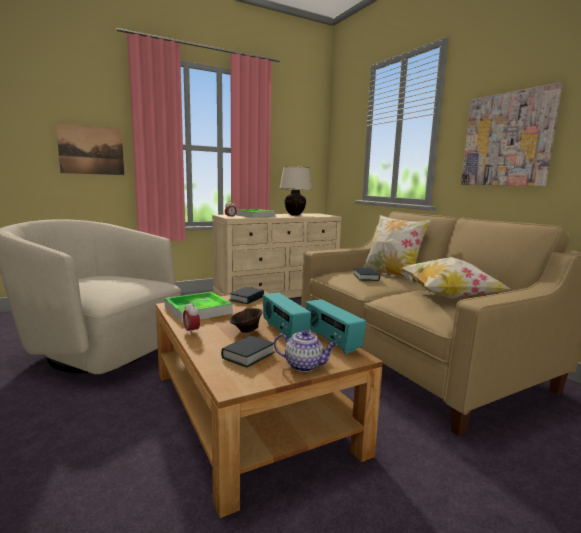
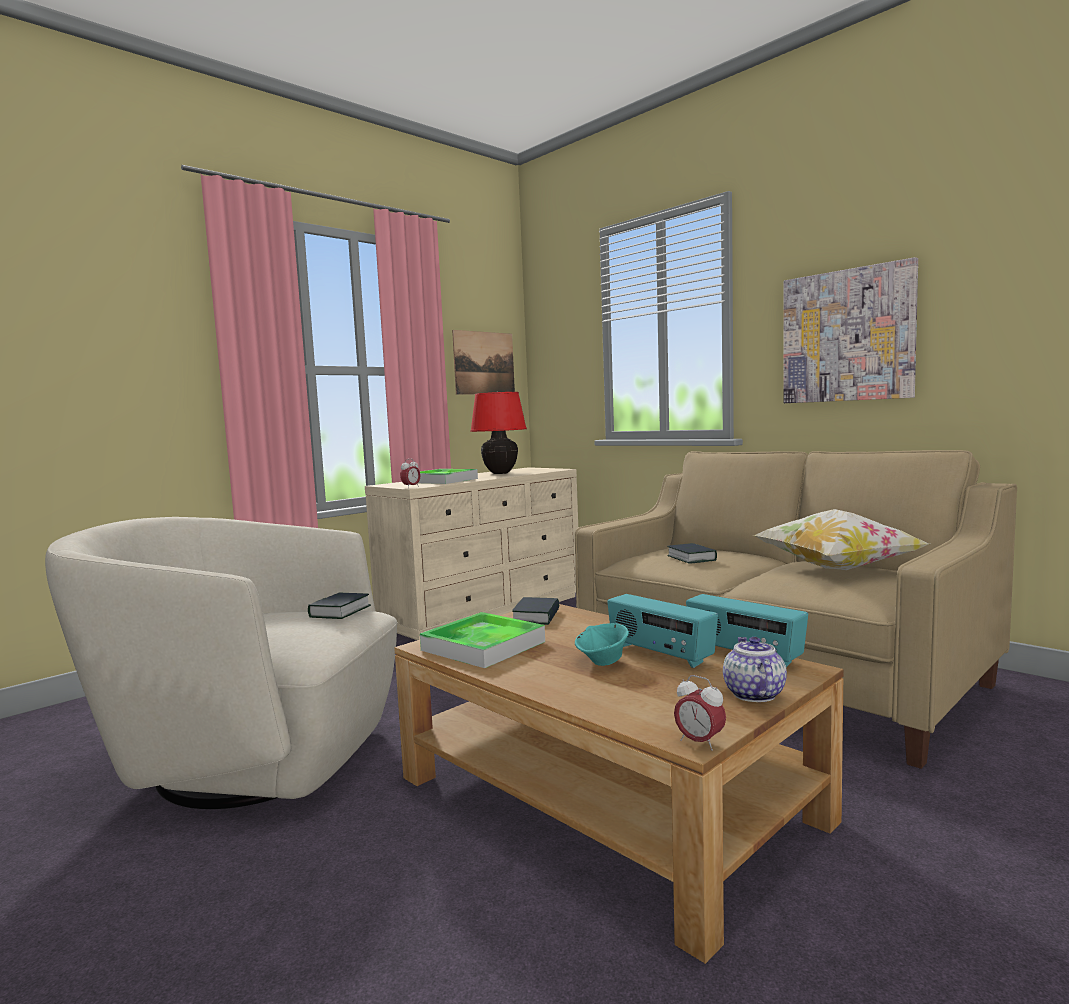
camera: 15 degrees left, 5 degrees down
picture [56,123,124,175] -> picture moved to [452,330,515,395]
alarm clock [183,301,200,331] -> alarm clock moved to [674,675,726,751]
book [221,336,275,367] -> book moved to [308,593,371,619]
brown bowl [230,308,262,333] -> turquoise bowl [575,623,629,666]
teapot [274,330,337,372] -> teapot turned 90 degrees counterclockwise [723,637,787,702]
beige table lamp [279,166,312,215] -> red table lamp [470,392,527,474]
pillow [363,215,431,283] -> none

